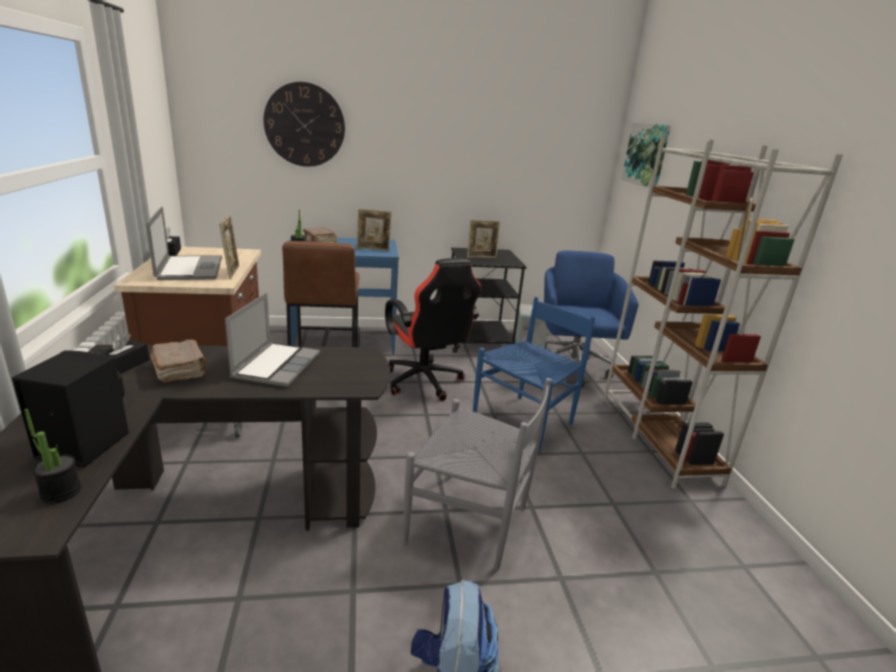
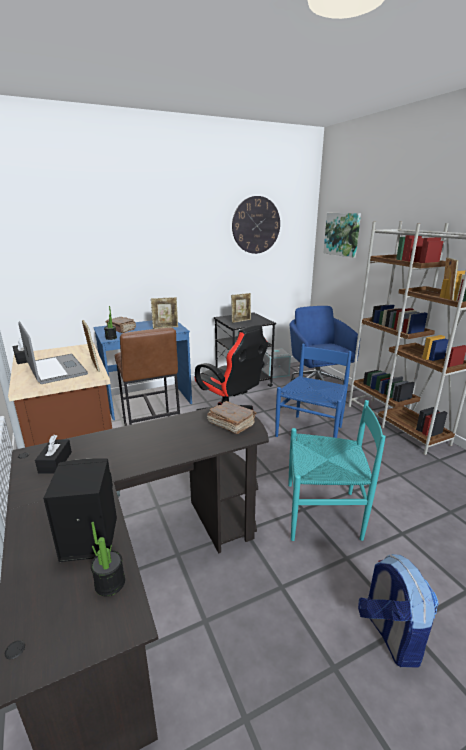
camera: 15 degrees left, 0 degrees up
brown book [151,339,207,383] -> brown book moved to [207,401,256,434]
laptop [225,293,320,387] -> none
wall clock [263,82,345,167] -> wall clock moved to [232,196,280,254]
grey chair [403,378,551,570] -> turquoise chair [288,400,386,541]

